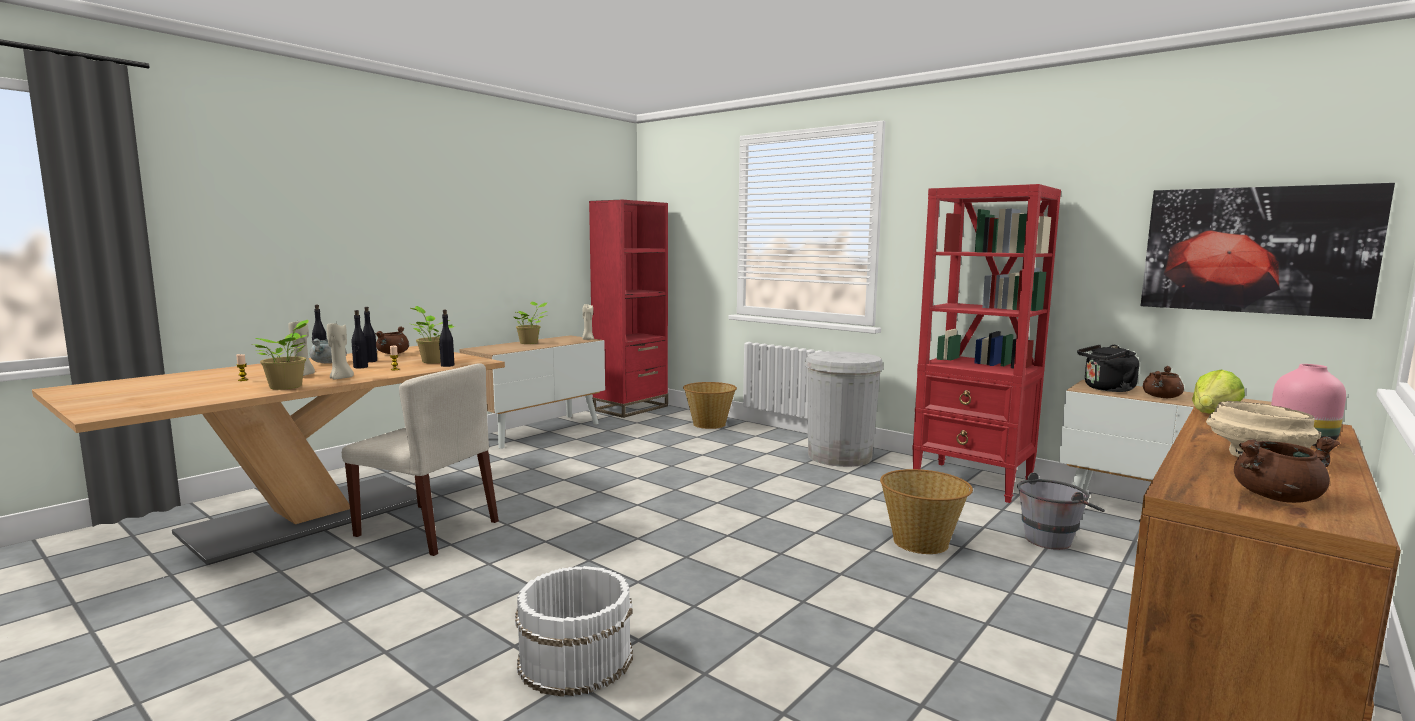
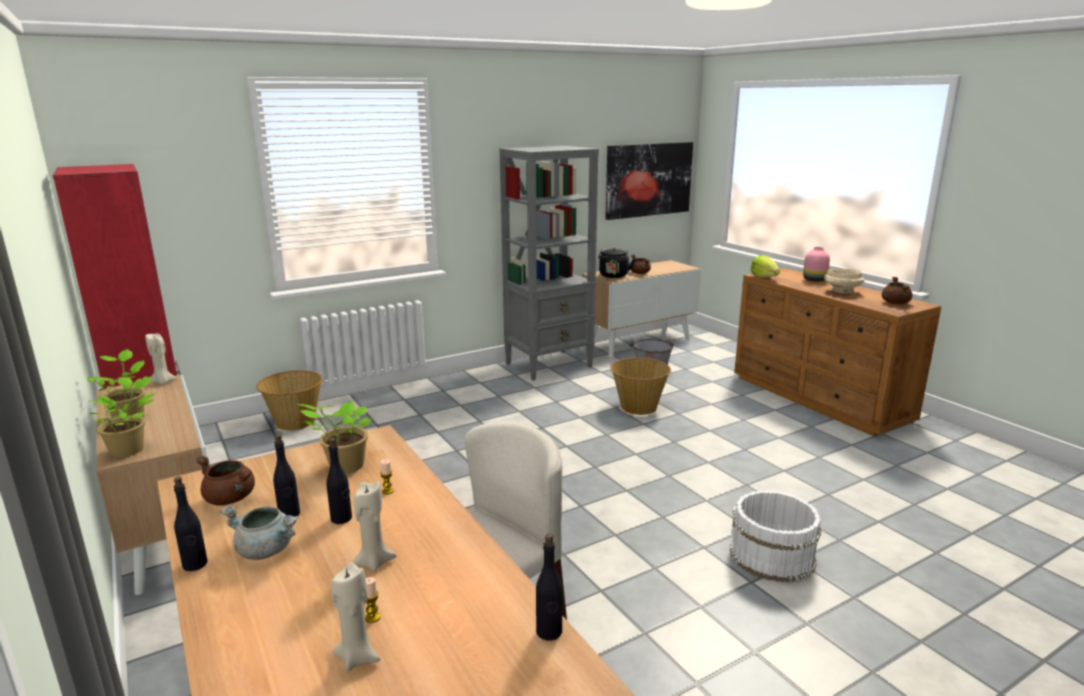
camera: 70 degrees left, 10 degrees up
potted plant [253,320,309,390] -> potted plant moved to [90,376,155,457]
beige candle [327,323,354,380] -> beige candle moved to [331,563,380,671]
black bottle [439,310,454,367] -> black bottle moved to [536,533,562,641]
white trash can [804,351,884,467] -> none
red bookcase [912,184,1061,503] -> grey bookcase [499,146,599,381]

